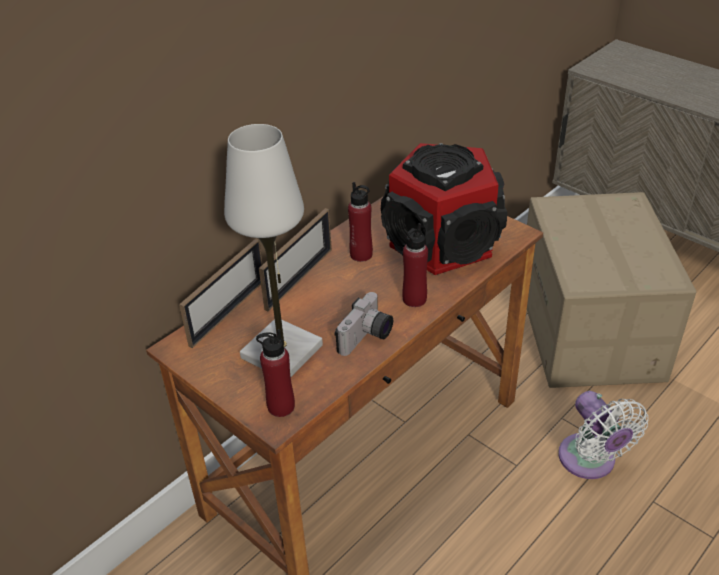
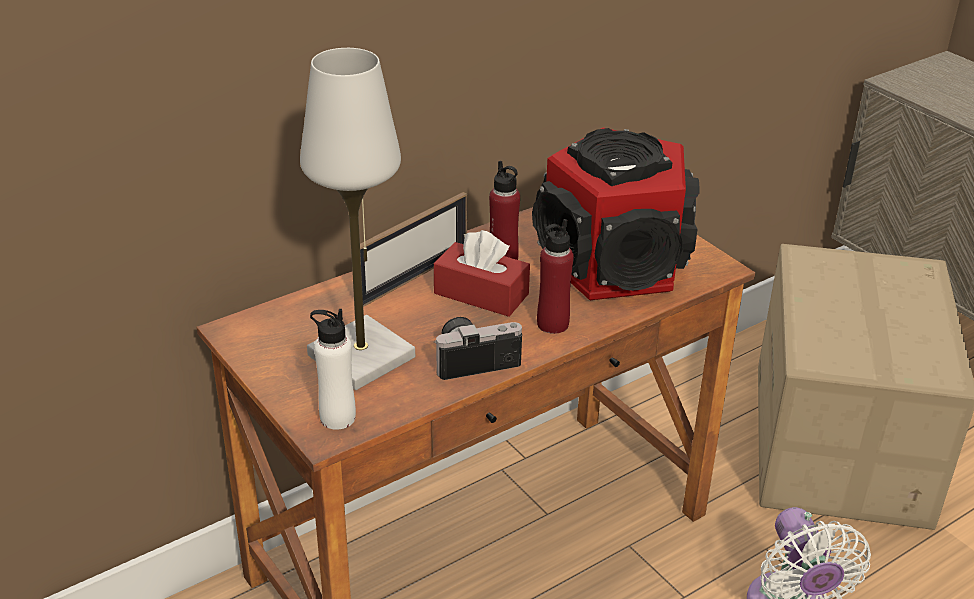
camera: 10 degrees right, 5 degrees down
picture frame [179,239,263,348] -> none
red bottle [256,329,295,417] -> white bottle [310,309,356,430]
camera [335,292,393,356] -> camera turned 150 degrees counterclockwise [434,317,522,380]
none -> red tissue box [434,230,530,317]

